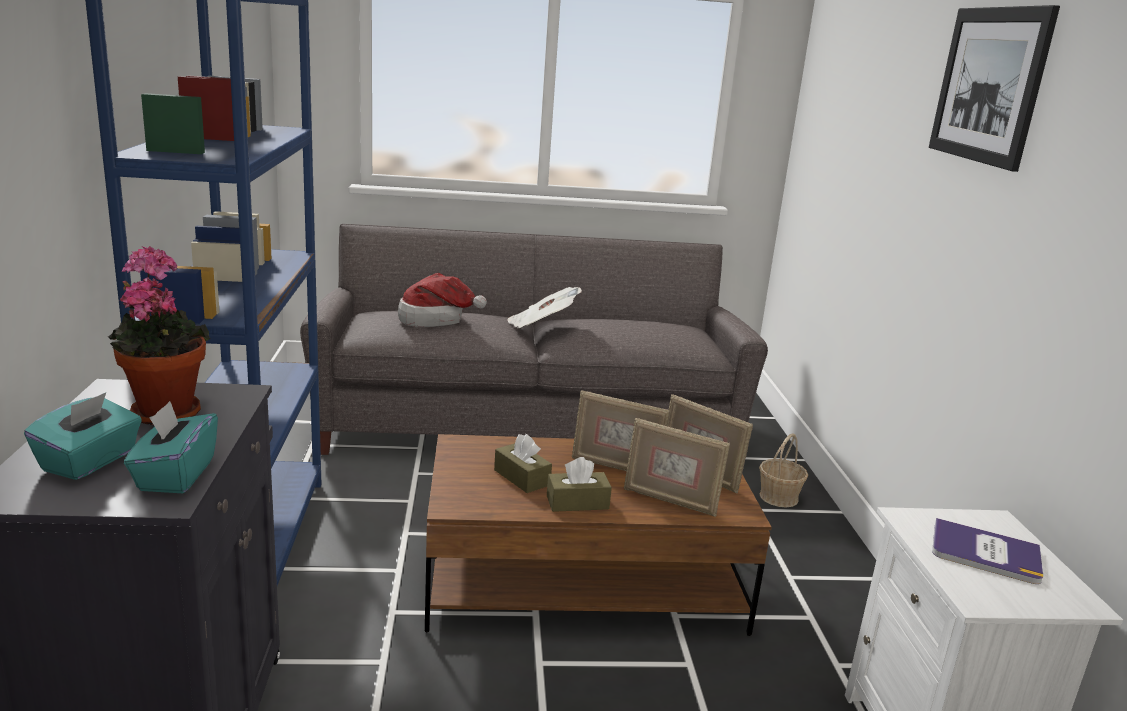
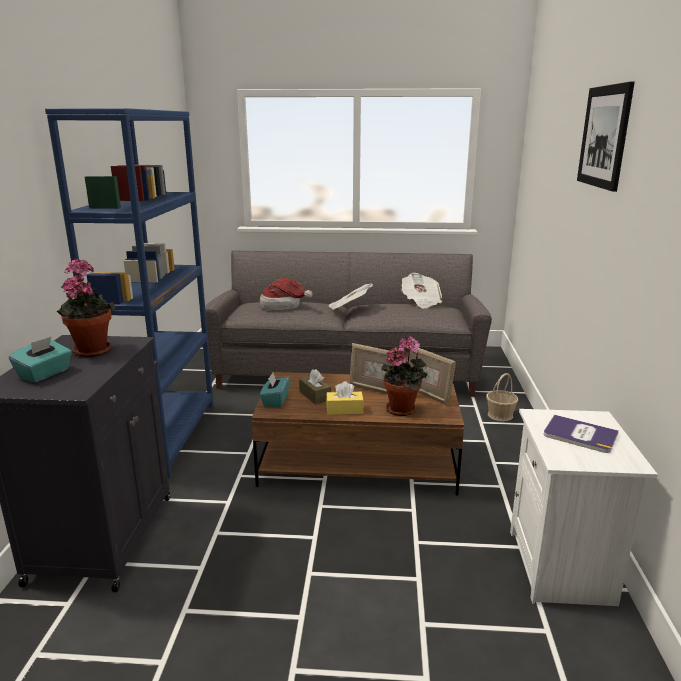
camera: 10 degrees right, 0 degrees up
turquoise tissue box [124,401,218,493] -> turquoise tissue box moved to [260,373,290,408]
brown tissue box [547,457,612,512] -> yellow tissue box [326,381,364,415]
picture frame [624,418,730,517] -> potted plant [381,336,427,416]
none -> newspaper [401,273,442,308]

